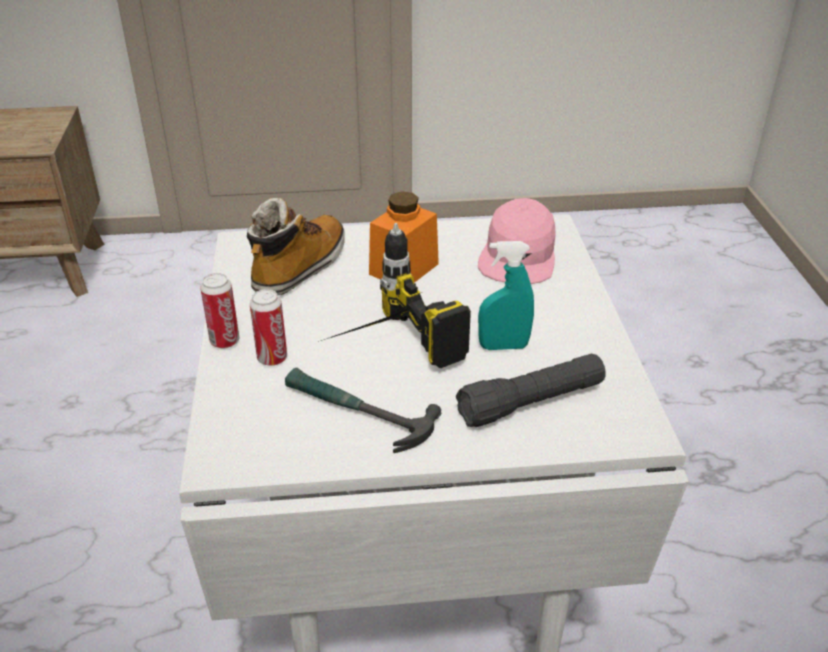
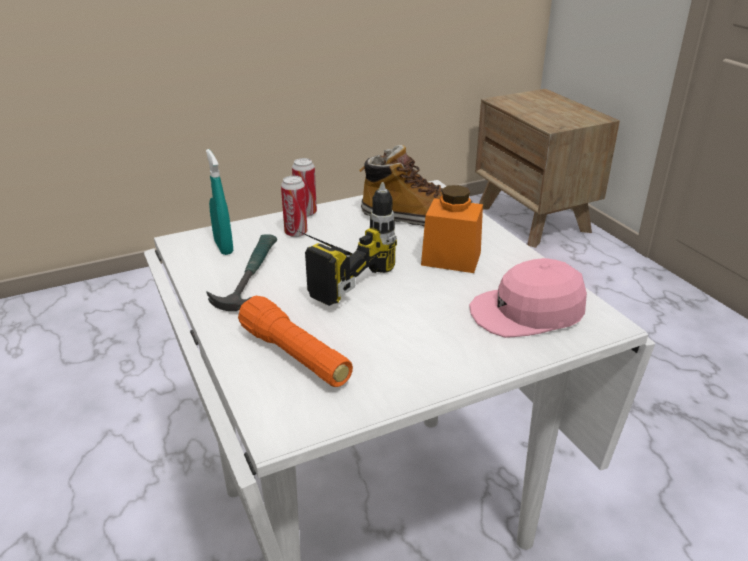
camera: 70 degrees right, 5 degrees down
black flashlight [456,354,606,427] -> orange flashlight [238,296,353,387]
turquoise spray bottle [478,241,534,350] -> turquoise spray bottle moved to [206,149,233,255]

